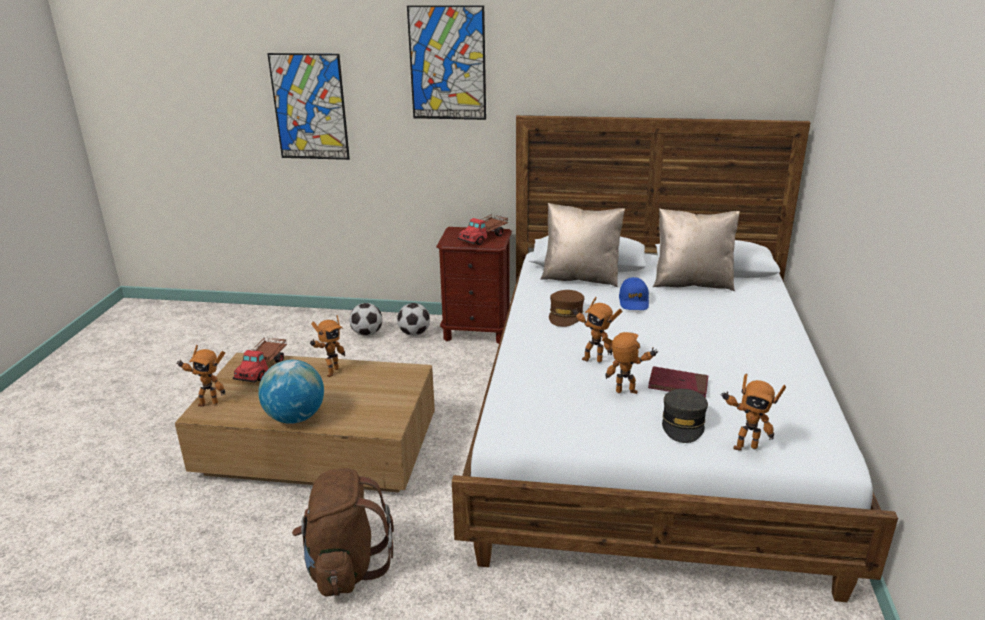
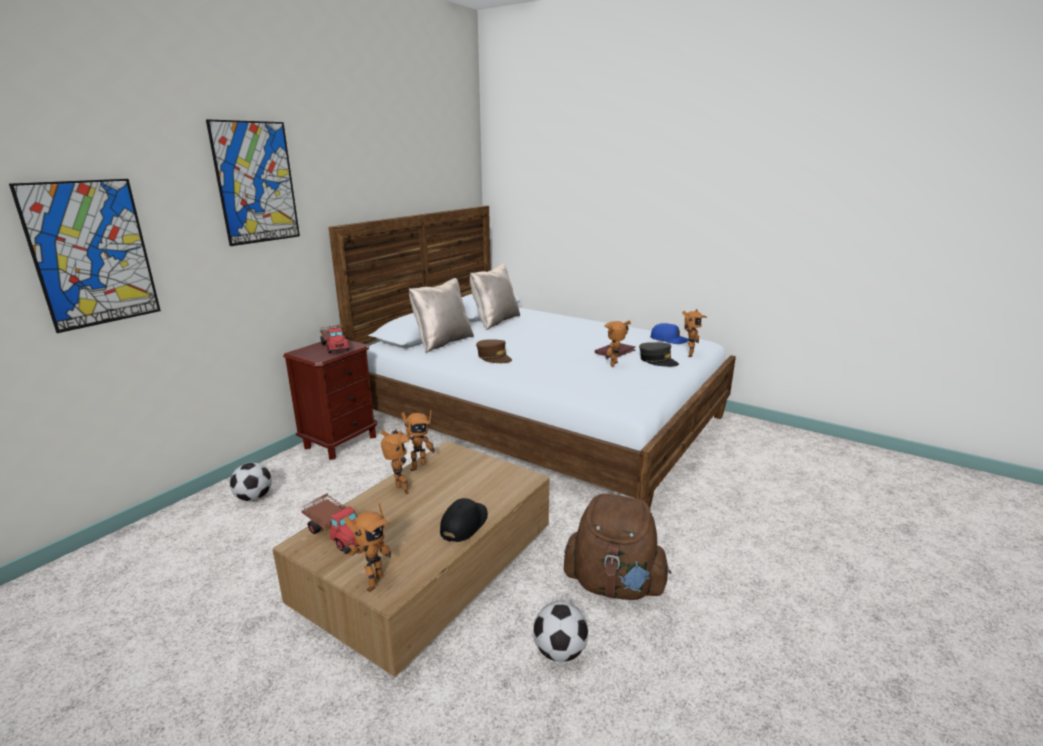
camera: 65 degrees left, 5 degrees down
globe [258,360,324,424] -> black cap [440,498,488,542]
football [397,303,430,336] -> football moved to [533,602,588,662]
toy robot [572,297,622,363] -> toy robot moved to [392,410,434,471]
blue cap [619,277,649,310] -> blue cap moved to [651,323,689,344]

